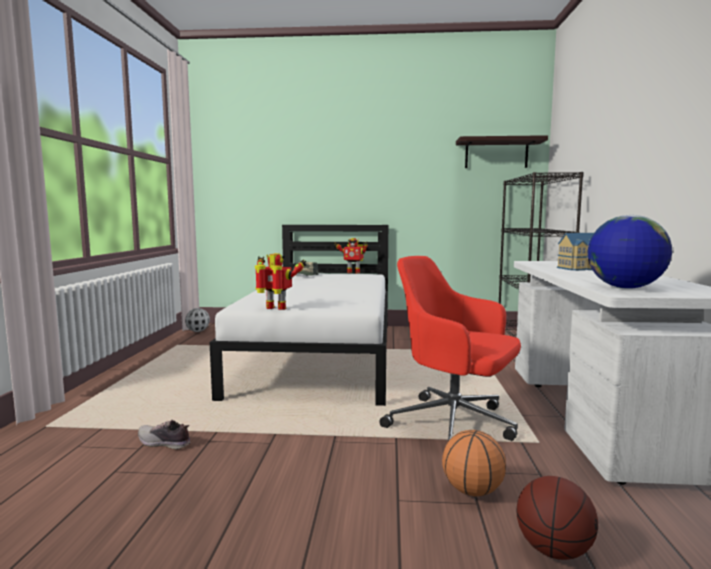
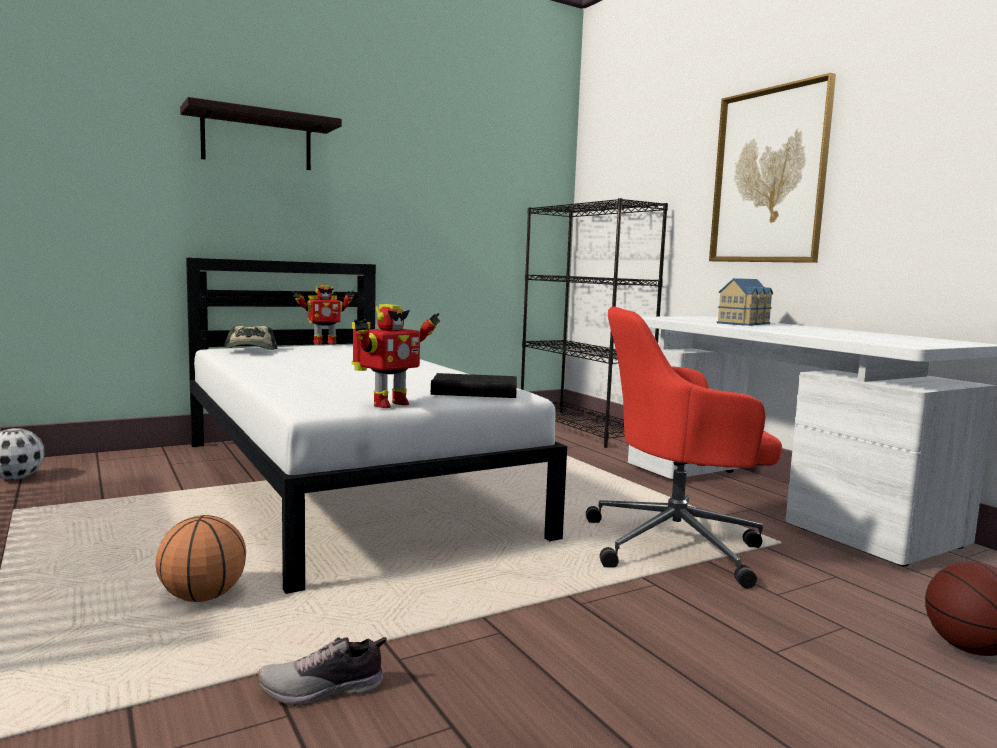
camera: 35 degrees left, 0 degrees up
toy robot [255,253,306,310] -> toy robot turned 150 degrees clockwise [352,304,440,408]
basketball [442,430,506,496] -> basketball moved to [155,515,246,602]
shelf [456,135,548,168] -> shelf moved to [180,97,342,170]
globe [588,215,672,289] -> none
none -> black book [431,373,517,398]
none -> picture [709,73,836,263]

